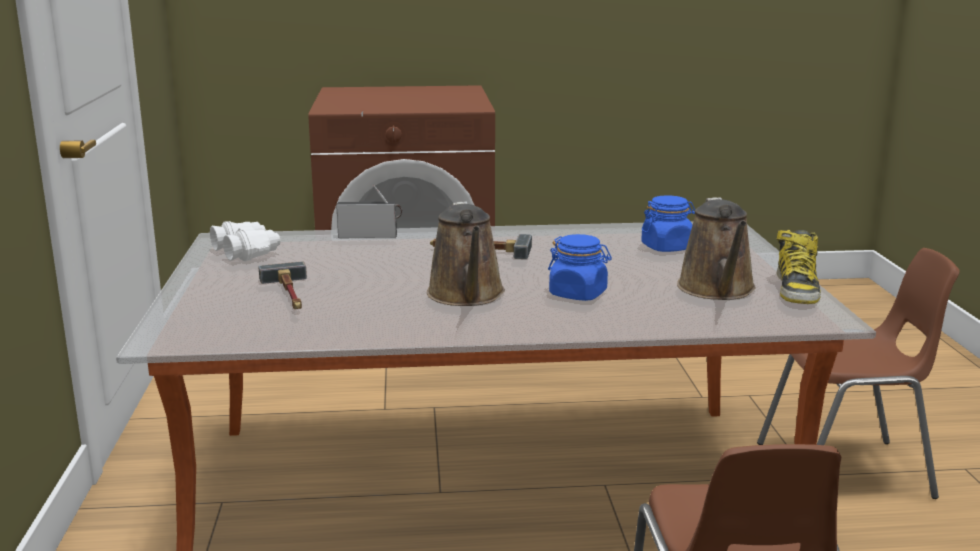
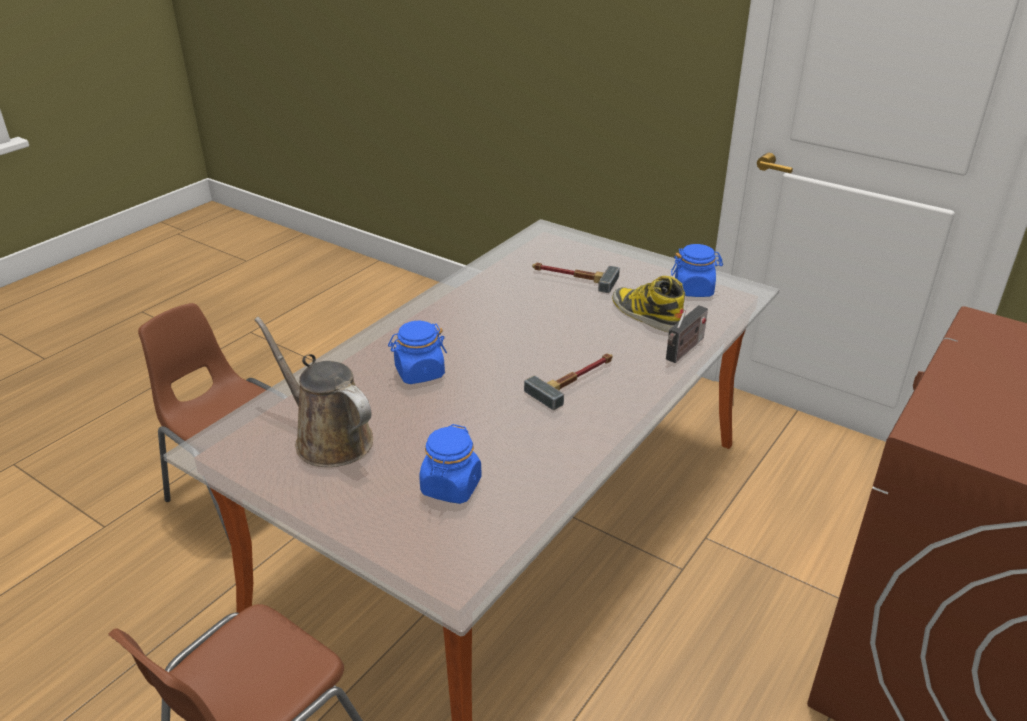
camera: 130 degrees right, 15 degrees up
white binoculars [210,221,280,262] -> blue jar [671,244,723,297]
brown watering can [427,202,505,306] -> none
boot [776,230,821,304] -> boot moved to [612,276,685,332]

